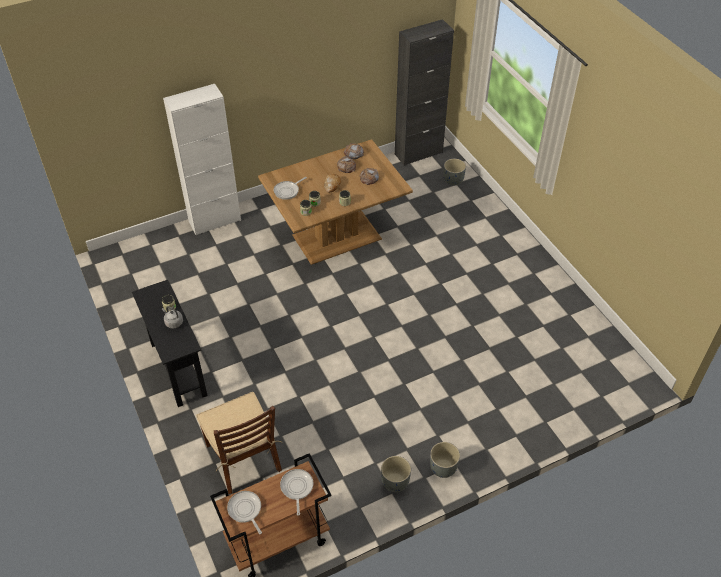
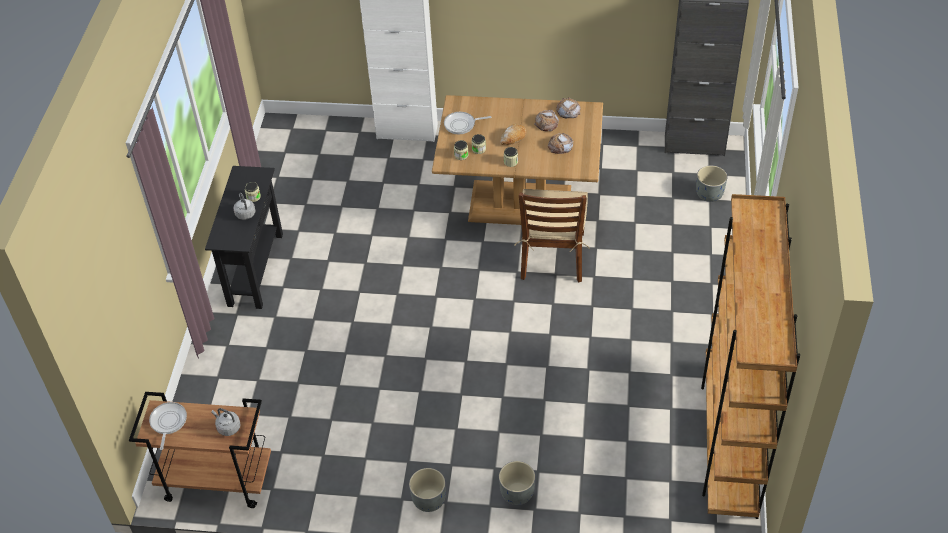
camera: 35 degrees right, 0 degrees up
brown chair [196,392,282,494] -> brown chair moved to [514,189,590,283]
frying pan [280,469,313,516] -> grey kettle [211,408,241,436]
grey planter [381,456,411,492] -> grey planter moved to [499,461,535,505]
none -> brown bookcase [701,194,800,519]

